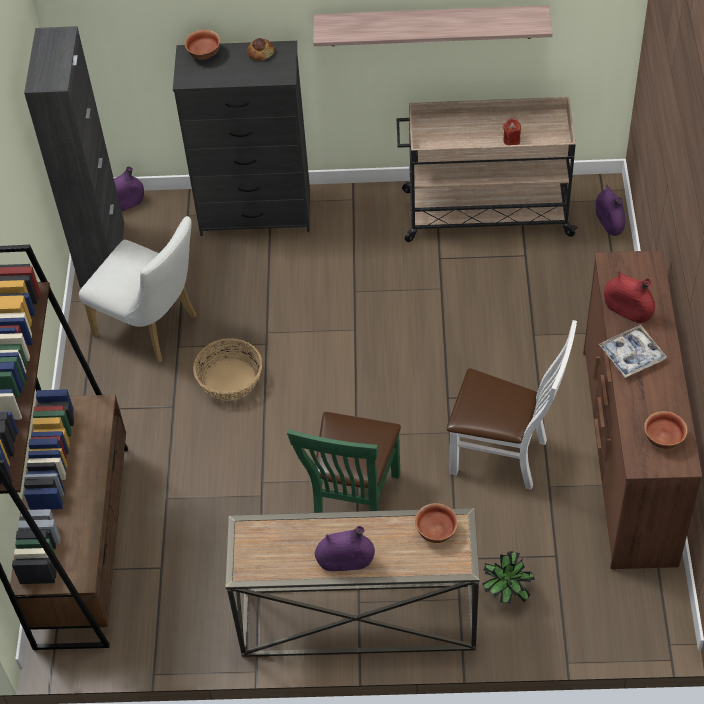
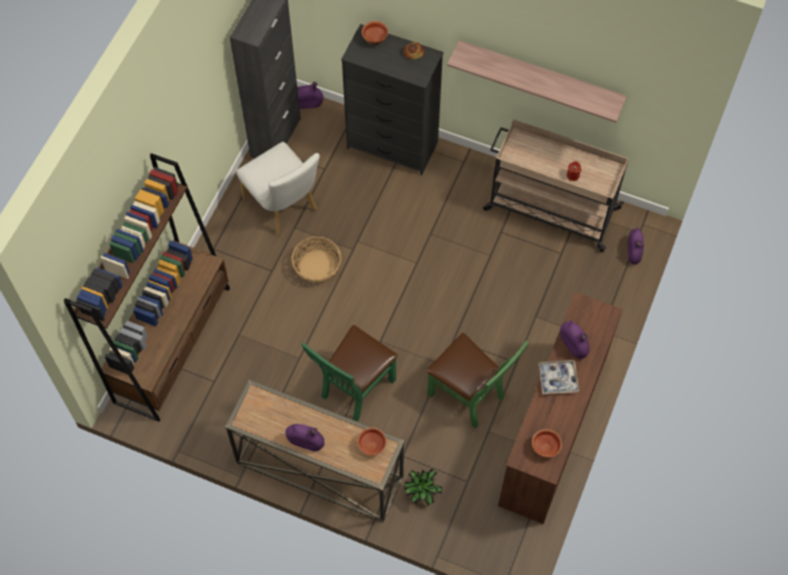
camera: 20 degrees right, 10 degrees up
white chair [446,320,577,490] -> green chair [426,333,529,429]
red vase [604,271,655,323] -> purple vase [560,320,590,359]

